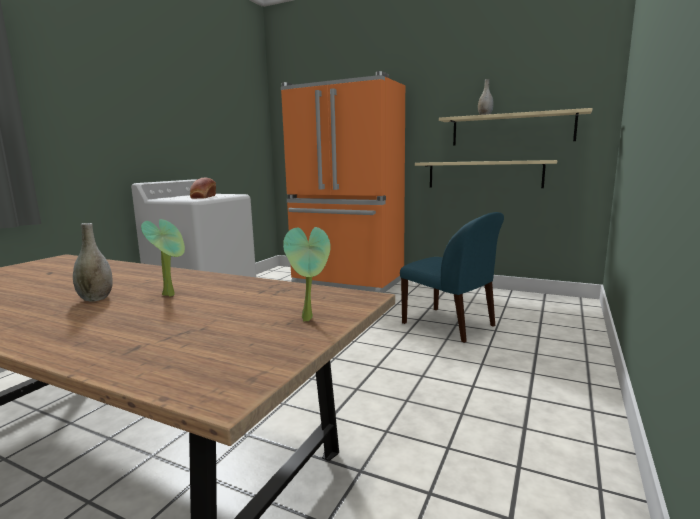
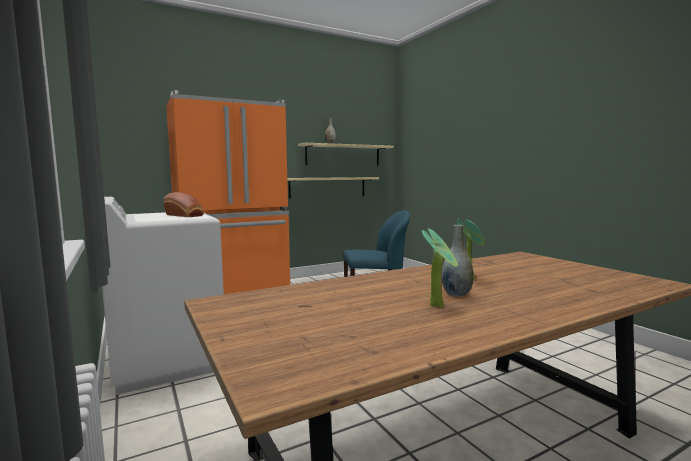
camera: 55 degrees left, 5 degrees down
potted plant [283,227,331,321] -> potted plant moved to [422,228,458,308]

